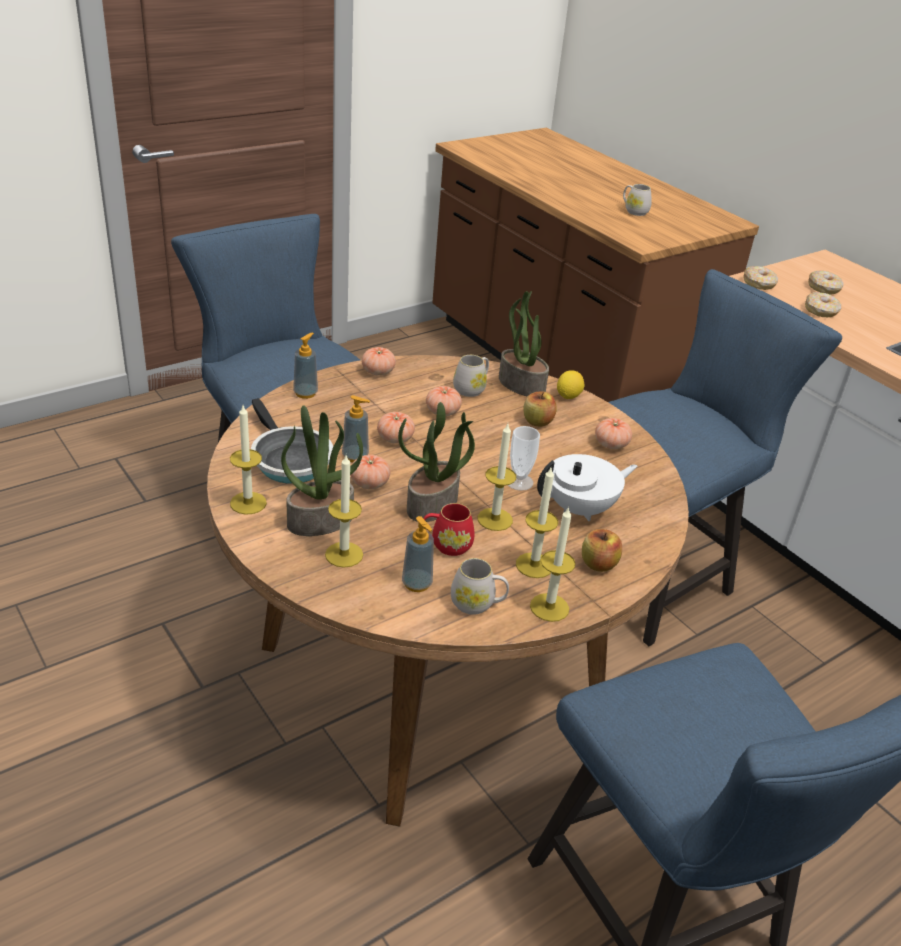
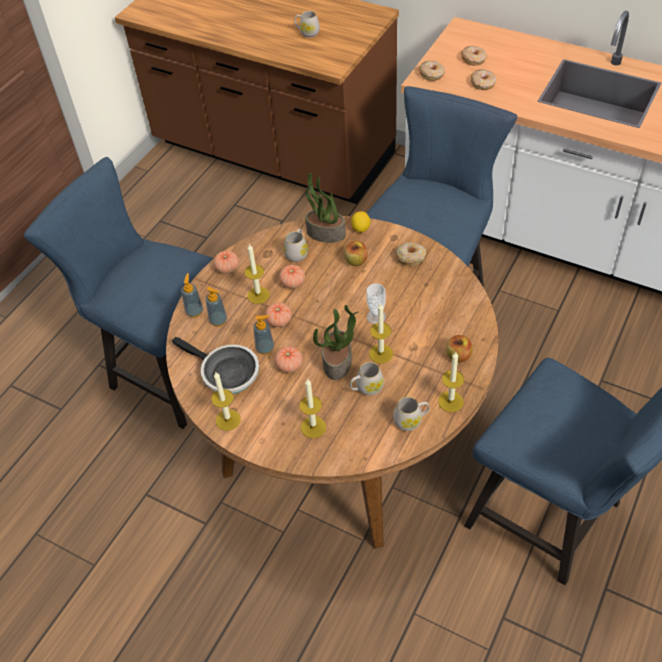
camera: 20 degrees left, 15 degrees up
potted plant [281,405,363,536] -> none
soap dispenser [402,516,434,592] -> soap dispenser moved to [205,287,227,327]
red mug [423,503,475,556] -> white mug [350,362,384,395]
candle [516,468,558,578] -> candle moved to [245,244,270,304]
white teapot [537,454,638,521] -> none
tomato [595,418,632,449] -> donut [396,242,426,266]

